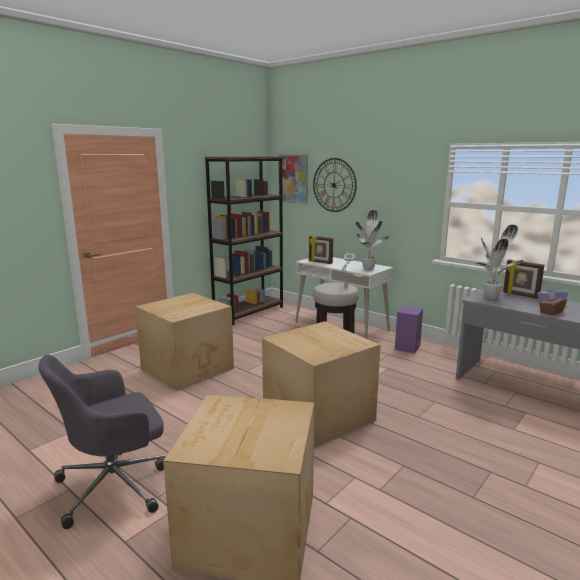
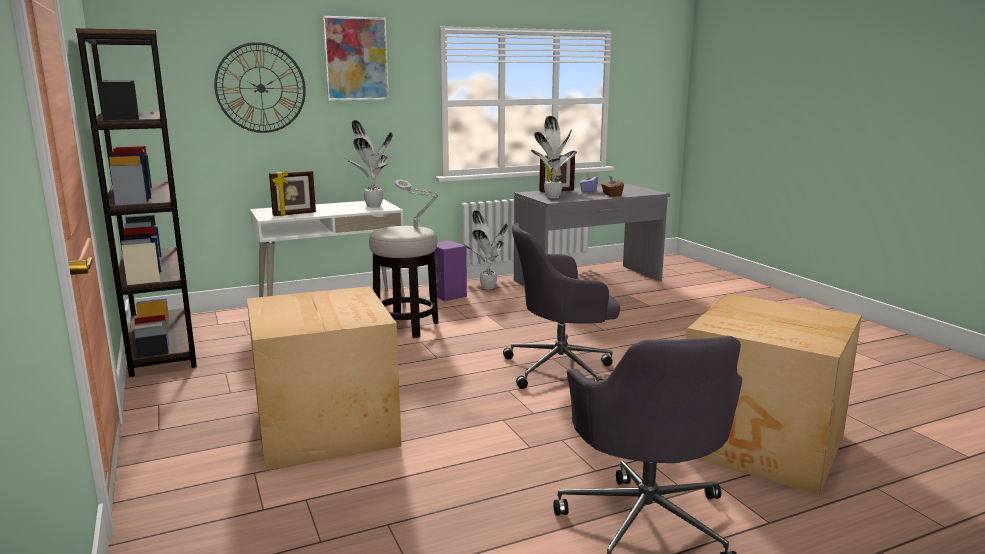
camera: 65 degrees left, 0 degrees up
cardboard box [262,321,380,449] -> grey office chair [503,223,620,389]
picture [278,155,308,204] -> picture moved to [323,16,389,101]
none -> potted plant [463,210,508,289]

